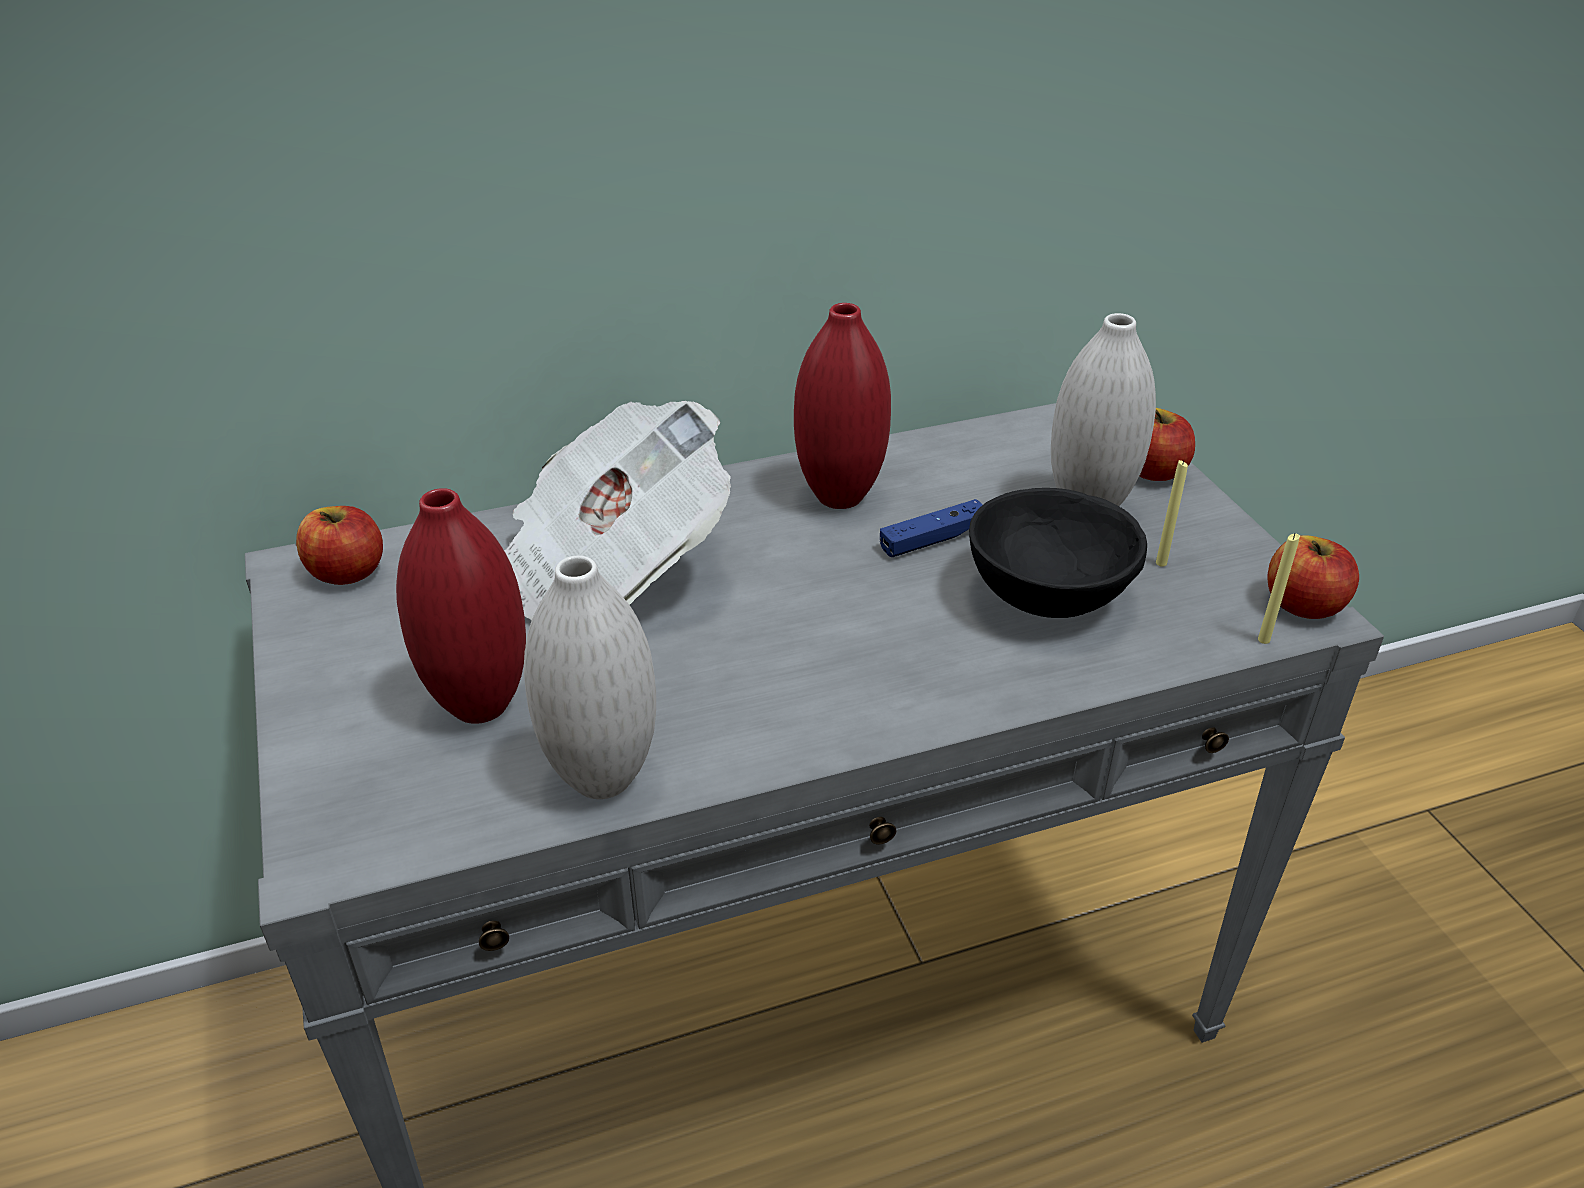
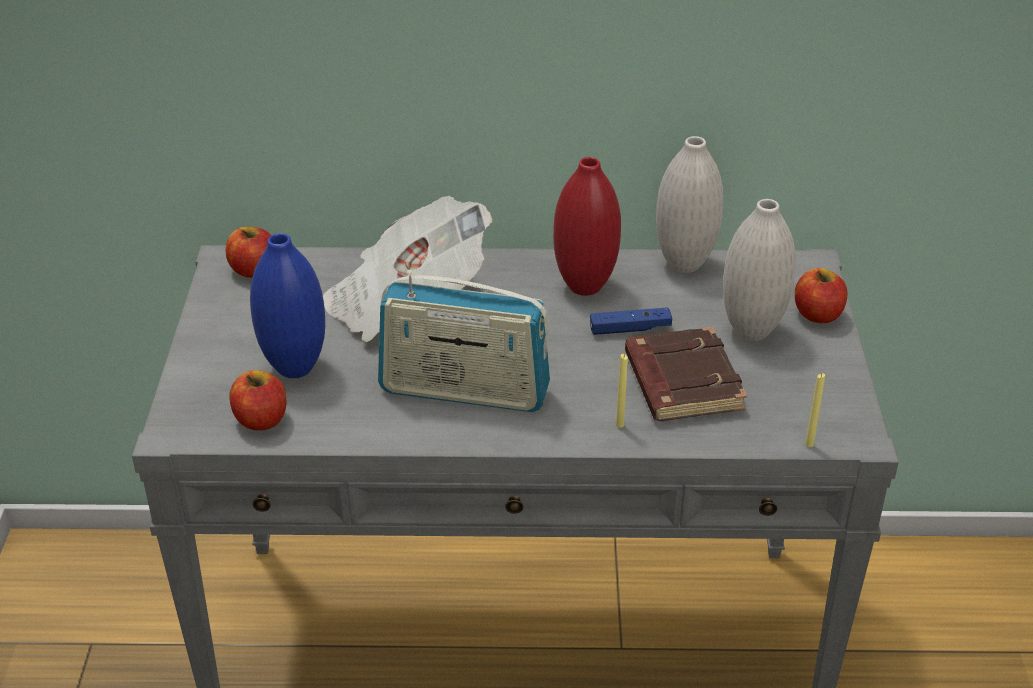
camera: 20 degrees right, 0 degrees up
red vase [396,488,526,724] -> blue vase [250,233,325,378]
white vase [524,556,656,799] -> white vase moved to [656,136,724,273]
black bowl [969,488,1147,618] -> brown book [625,327,747,421]
yellow candle [1156,460,1188,567] -> yellow candle moved to [616,354,628,428]
apple [1267,535,1359,619] -> apple moved to [229,370,286,431]
none -> radio [378,270,550,412]

